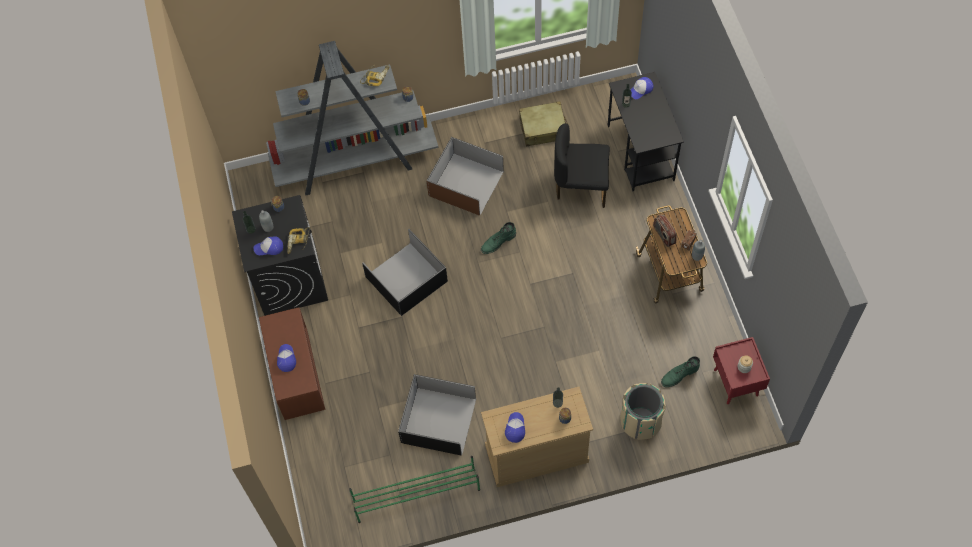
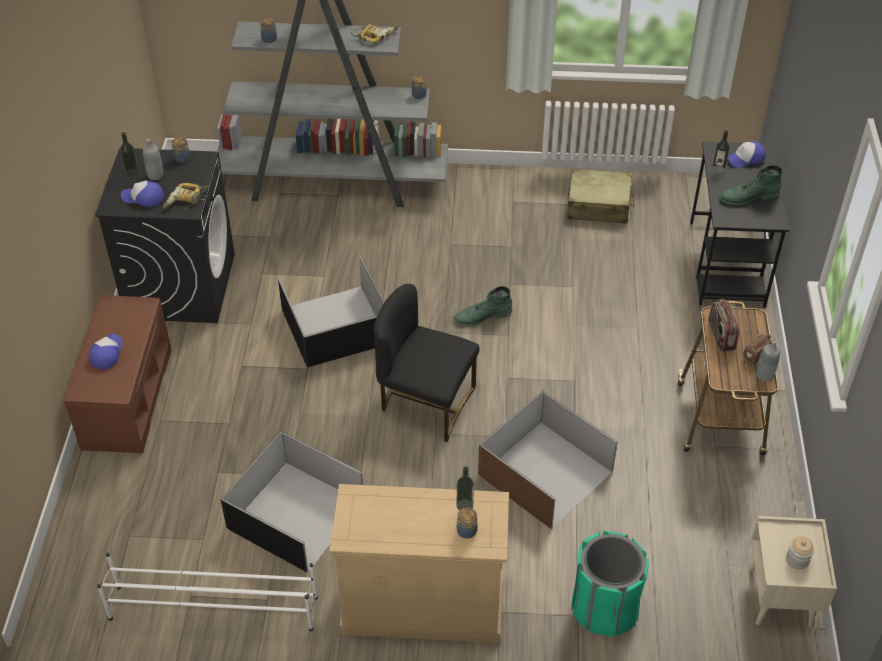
camera: 15 degrees right, 15 degrees down
green shoe rack [349,456,480,523] -> white shoe rack [97,553,318,631]
brown storage box [427,137,504,216] -> brown storage box moved to [478,391,617,529]
cap [505,412,525,443] -> none
black chair [554,123,610,208] -> black chair moved to [374,284,479,442]
beige trash can [620,383,666,440] -> green trash can [571,531,648,637]
green boot [661,356,700,387] -> green boot moved to [719,165,783,205]
red nightstand [713,337,770,404] -> beige nightstand [749,516,837,628]

